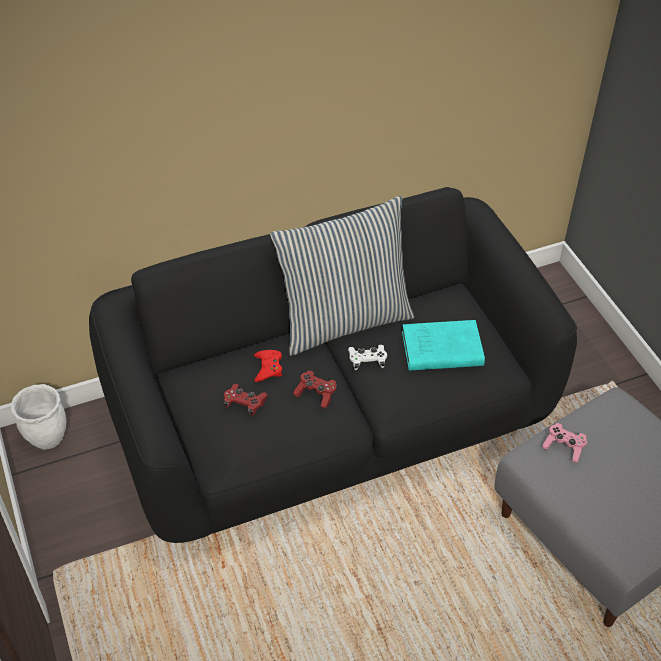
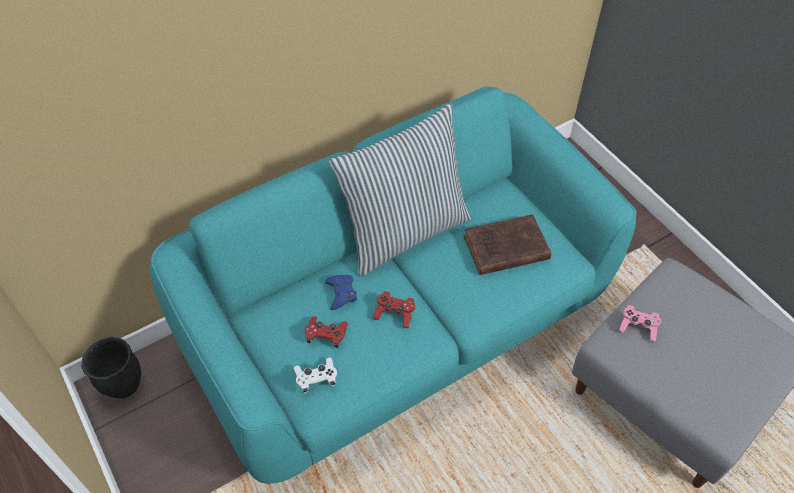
camera: 10 degrees left, 5 degrees up
white planter [10,384,66,450] -> black planter [81,337,141,399]
black sofa [89,187,577,544] -> turquoise sofa [150,86,636,484]
red game controller [254,350,282,382] -> blue game controller [325,275,357,310]
white game controller [348,345,387,370] -> white game controller moved to [294,357,337,394]
turquoise book [402,320,485,371] -> brown book [464,214,551,275]

